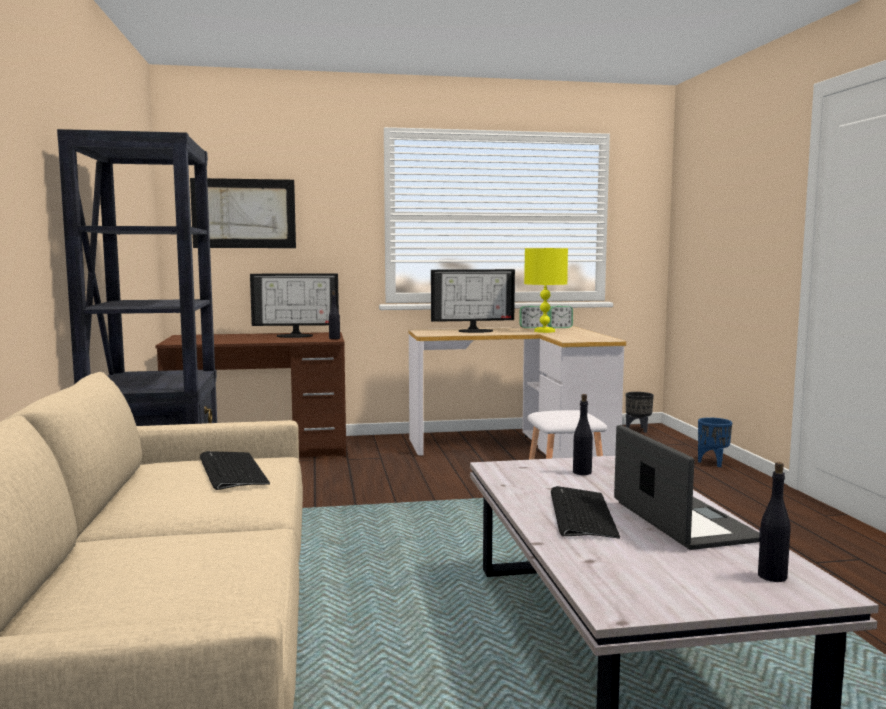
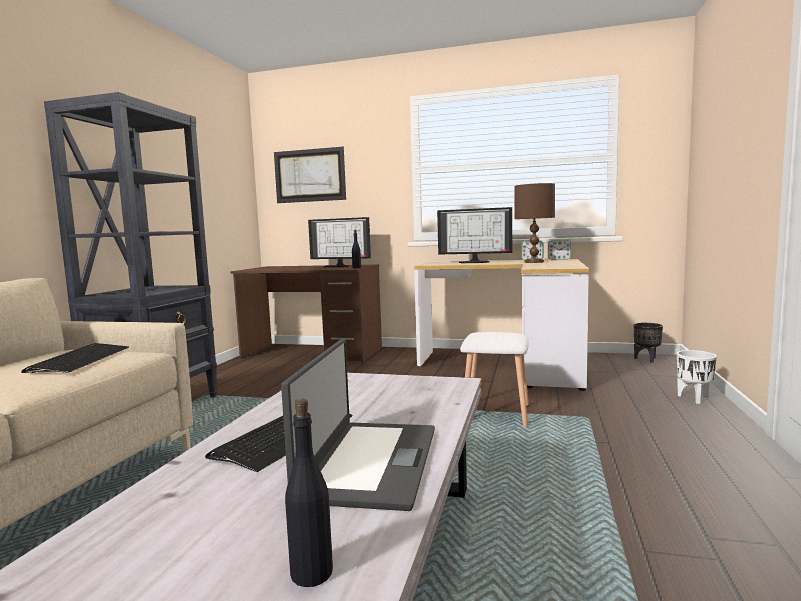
camera: 25 degrees right, 0 degrees up
yellow table lamp [524,248,568,333] -> brown table lamp [514,183,555,263]
black bottle [573,394,593,475] -> none
blue planter [698,417,732,467] -> white planter [677,350,717,404]

